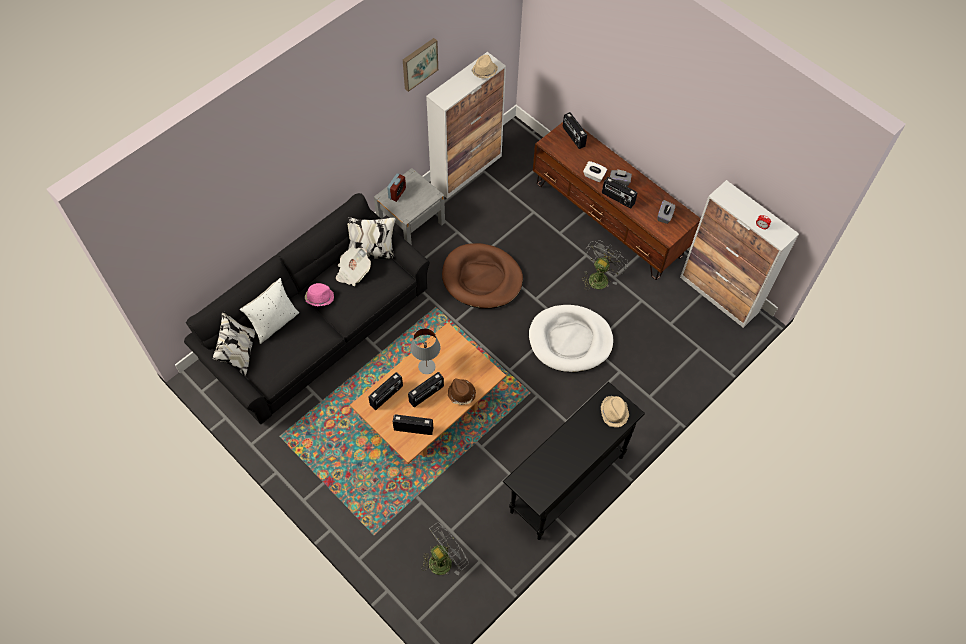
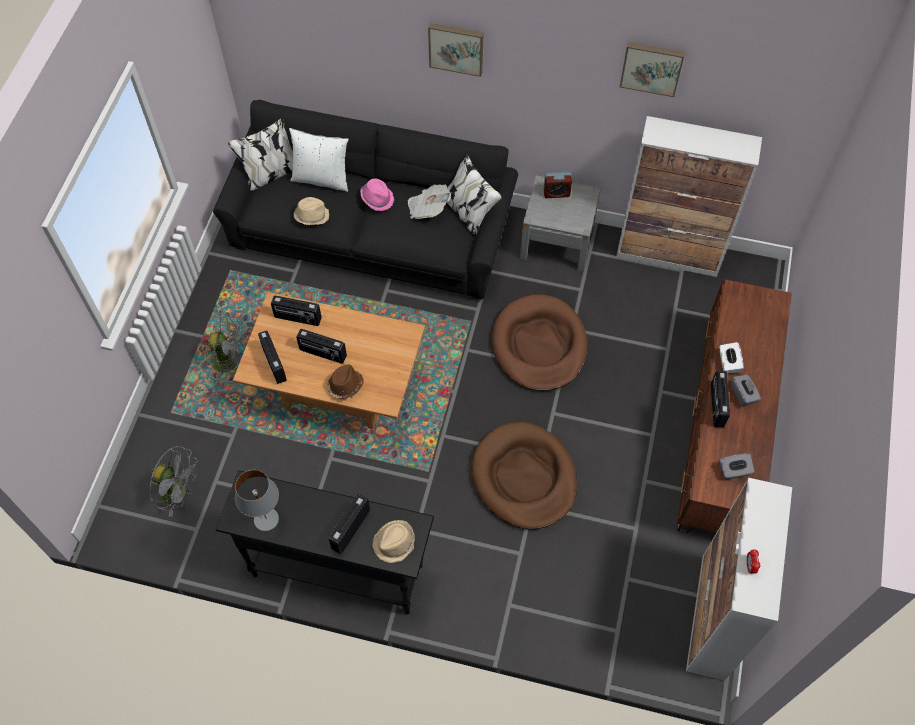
camera: 60 degrees right, 0 degrees up
grey table lamp [410,328,440,374] -> grey table lamp moved to [235,470,279,531]
beige hat [471,55,498,78] -> beige hat moved to [293,197,329,225]
white dog bed [529,305,613,372] -> brown dog bed [471,422,577,529]
radio [563,112,587,149] -> radio moved to [329,494,370,554]
grey fan [583,240,628,290] -> grey fan moved to [205,311,246,374]
none -> picture [428,23,483,77]

